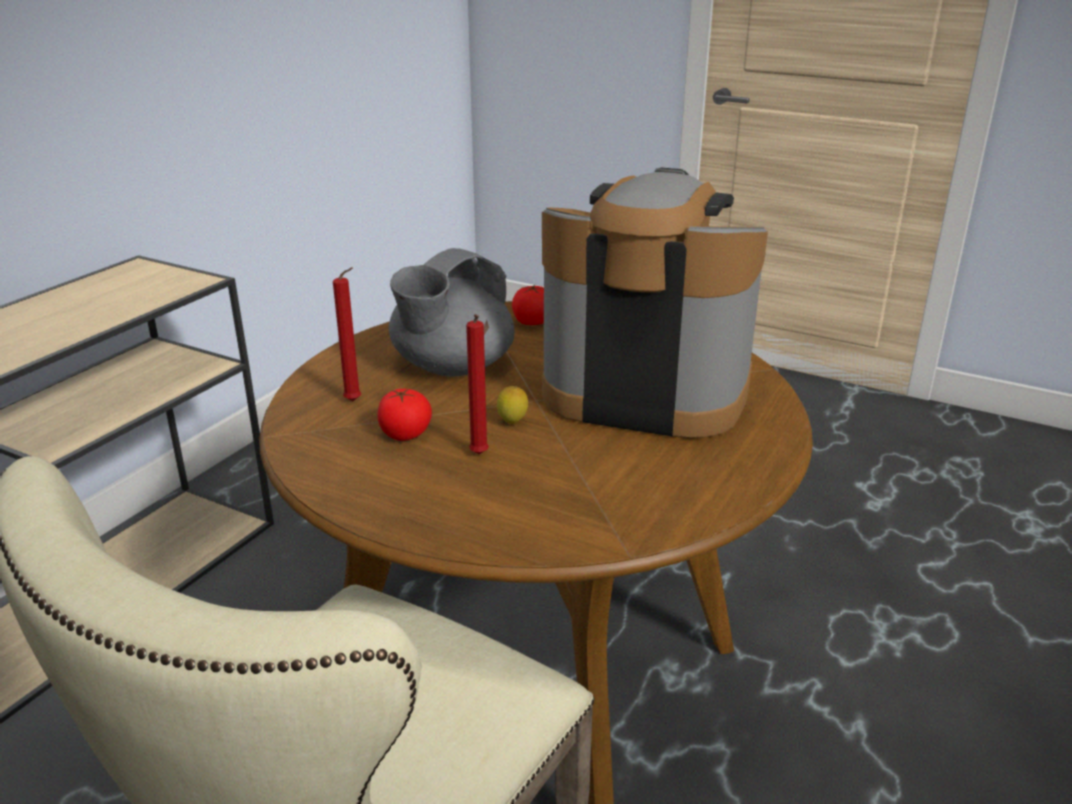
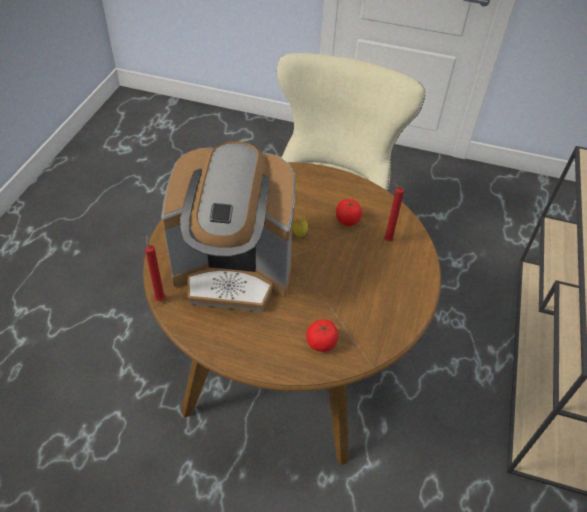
camera: 165 degrees right, 20 degrees up
grey teapot [389,248,515,377] -> none
red candle [466,314,489,454] -> red candle moved to [145,235,165,301]

